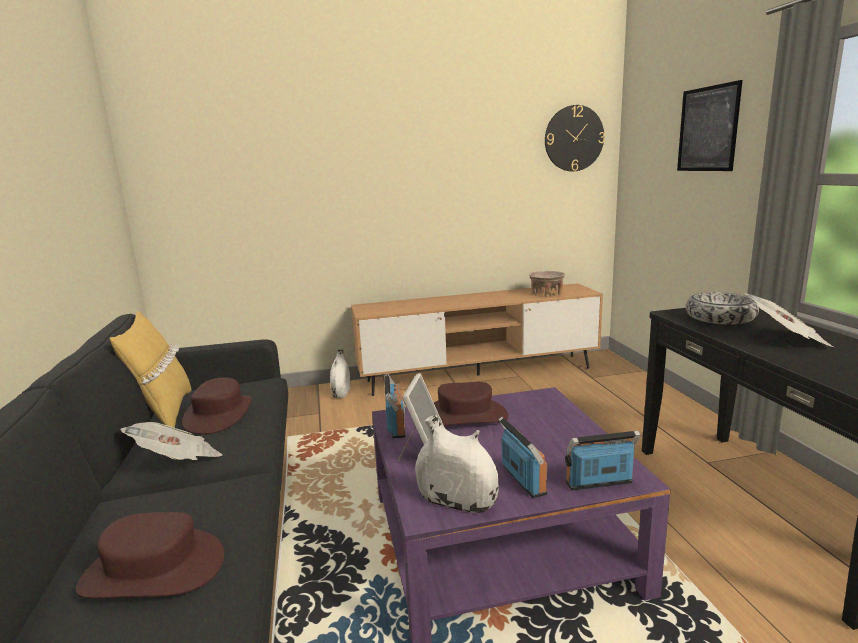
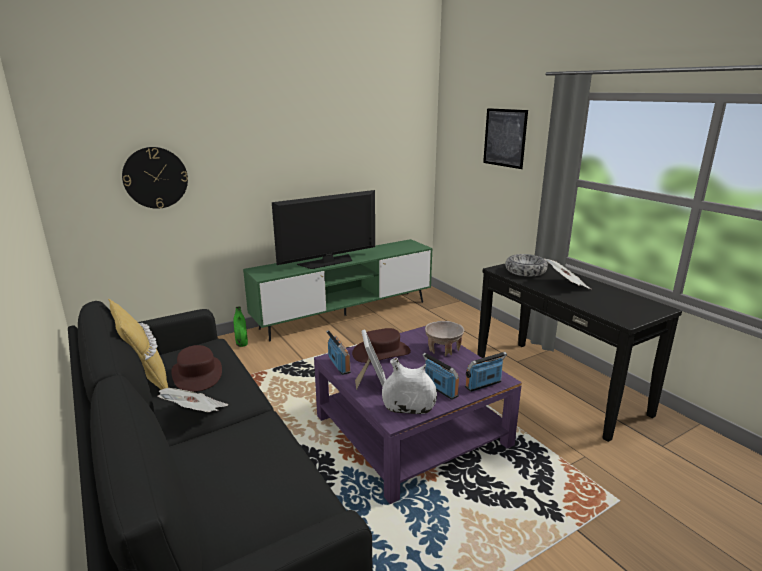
camera: 20 degrees left, 5 degrees up
brown hat [76,512,224,598] -> none
white vase [330,349,350,398] -> green vase [234,306,248,347]
brown tv stand [351,283,603,396] -> green tv stand [243,239,432,342]
beige bowl [529,271,565,297] -> beige bowl moved to [425,321,464,356]
wall clock [545,105,605,171] -> wall clock moved to [122,147,188,209]
none -> television [272,190,375,269]

